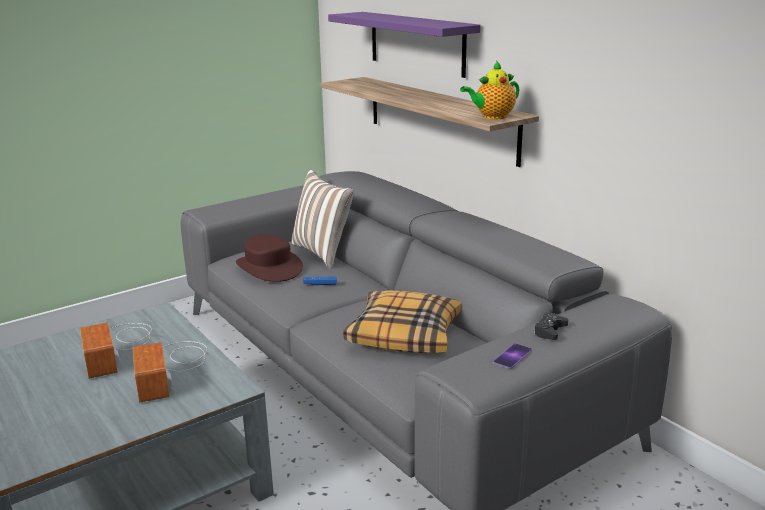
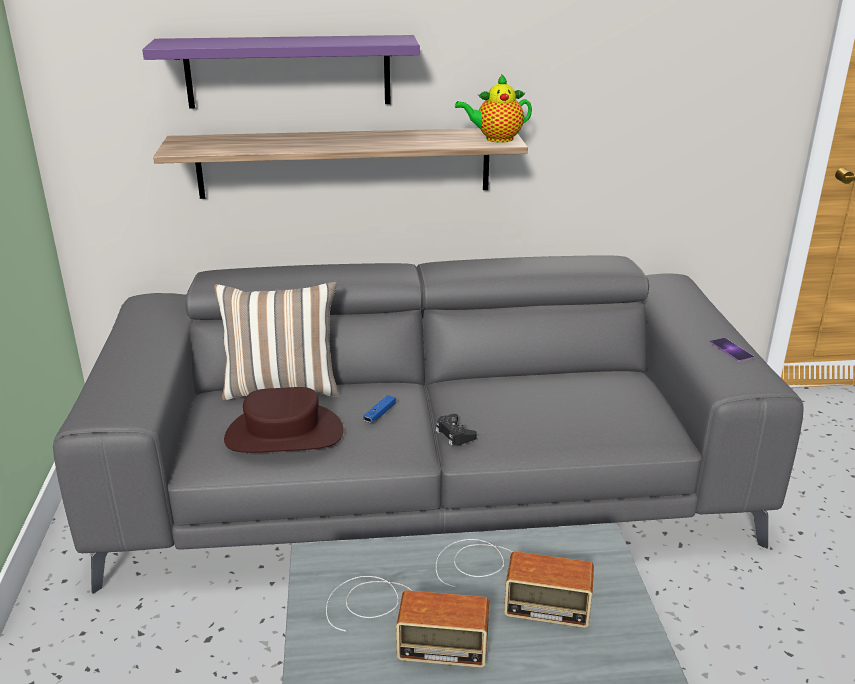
camera: 60 degrees left, 5 degrees up
pillow [343,290,461,353] -> none
teapot [460,61,520,119] -> teapot turned 75 degrees clockwise [455,74,532,143]
black game controller [534,313,568,340] -> black game controller moved to [436,414,477,445]

